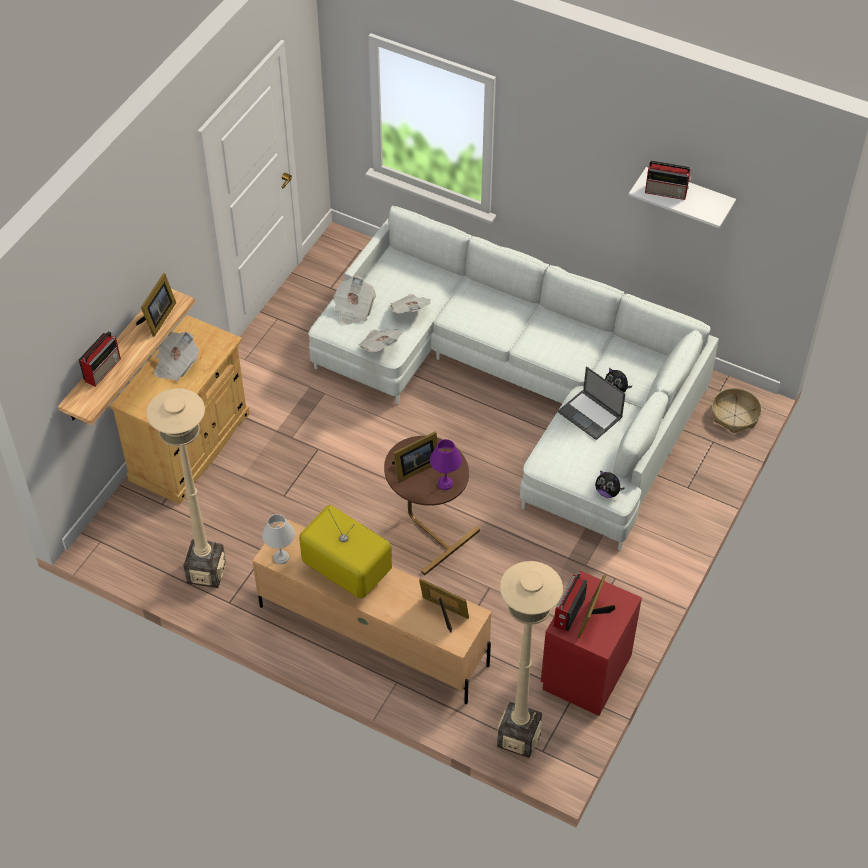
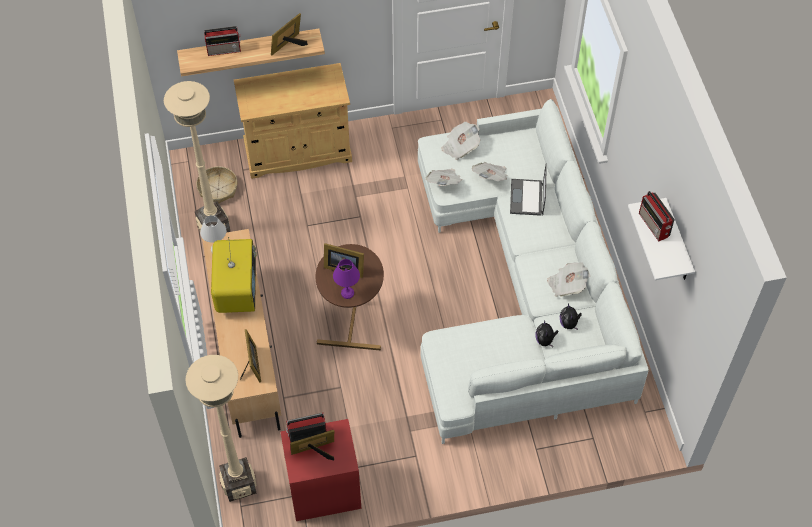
camera: 50 degrees right, 5 degrees up
picture frame [136,273,176,337] -> picture frame turned 150 degrees clockwise [271,13,308,55]
newspaper [154,332,199,381] -> newspaper moved to [547,262,590,297]
laptop [558,366,625,440] -> laptop moved to [510,163,547,216]
plush toy [595,471,625,498] -> plush toy moved to [560,303,582,330]
basket [712,388,762,433] -> basket moved to [196,166,237,203]

